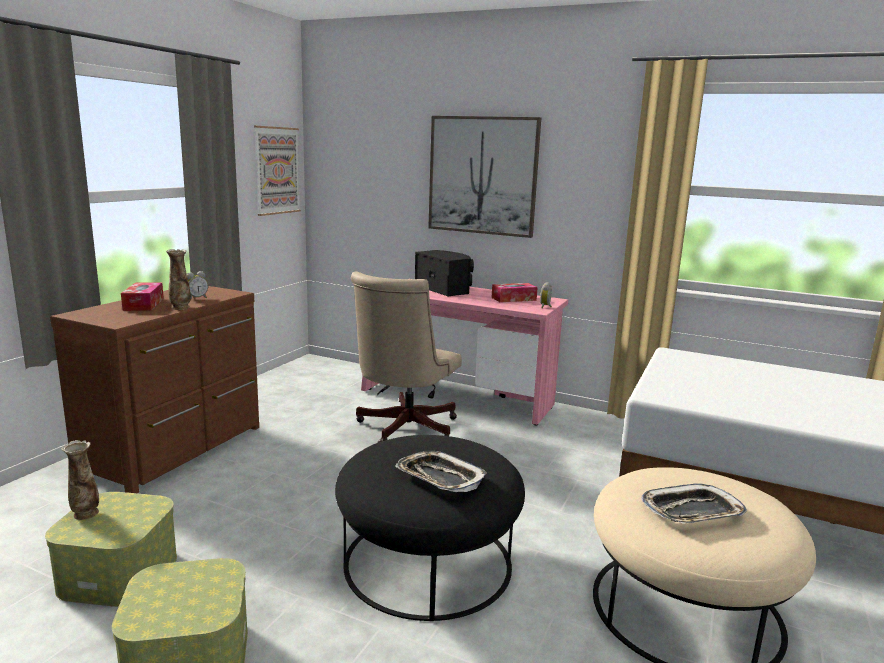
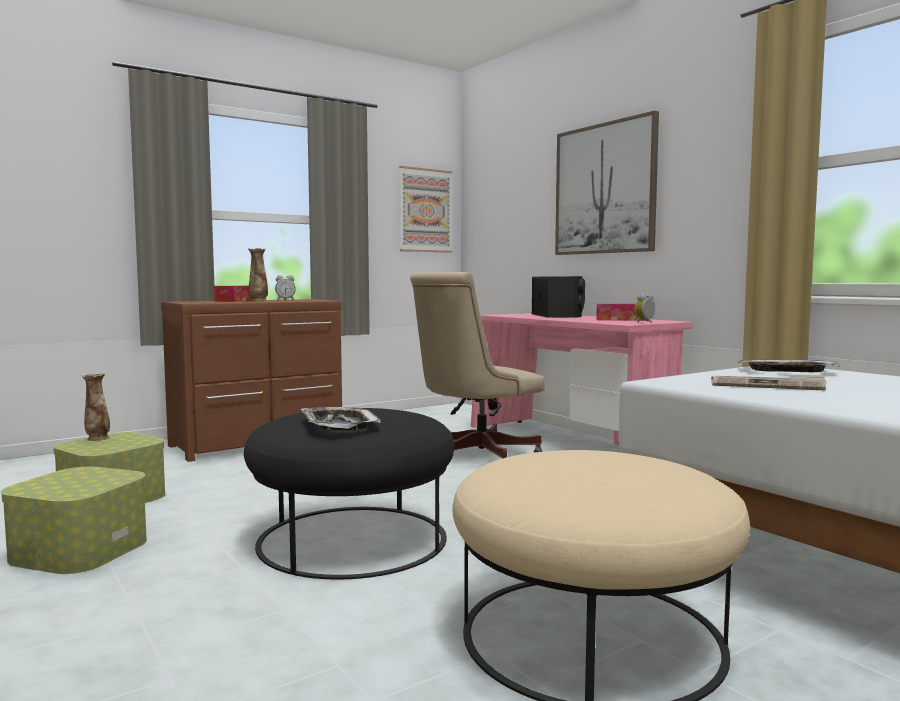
camera: 30 degrees right, 10 degrees down
tray [641,483,747,524] -> tray moved to [738,359,841,372]
none -> newspaper [711,376,827,390]

